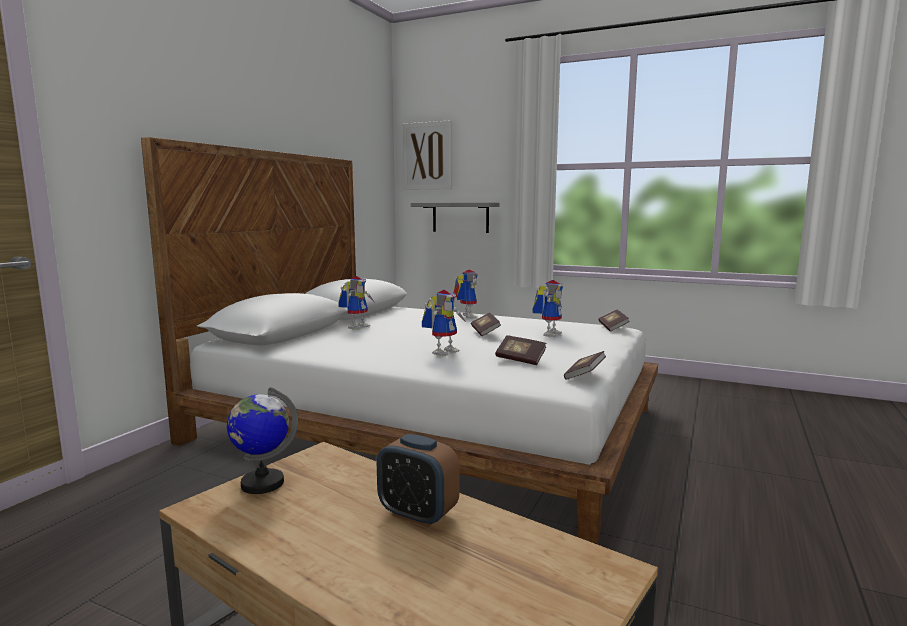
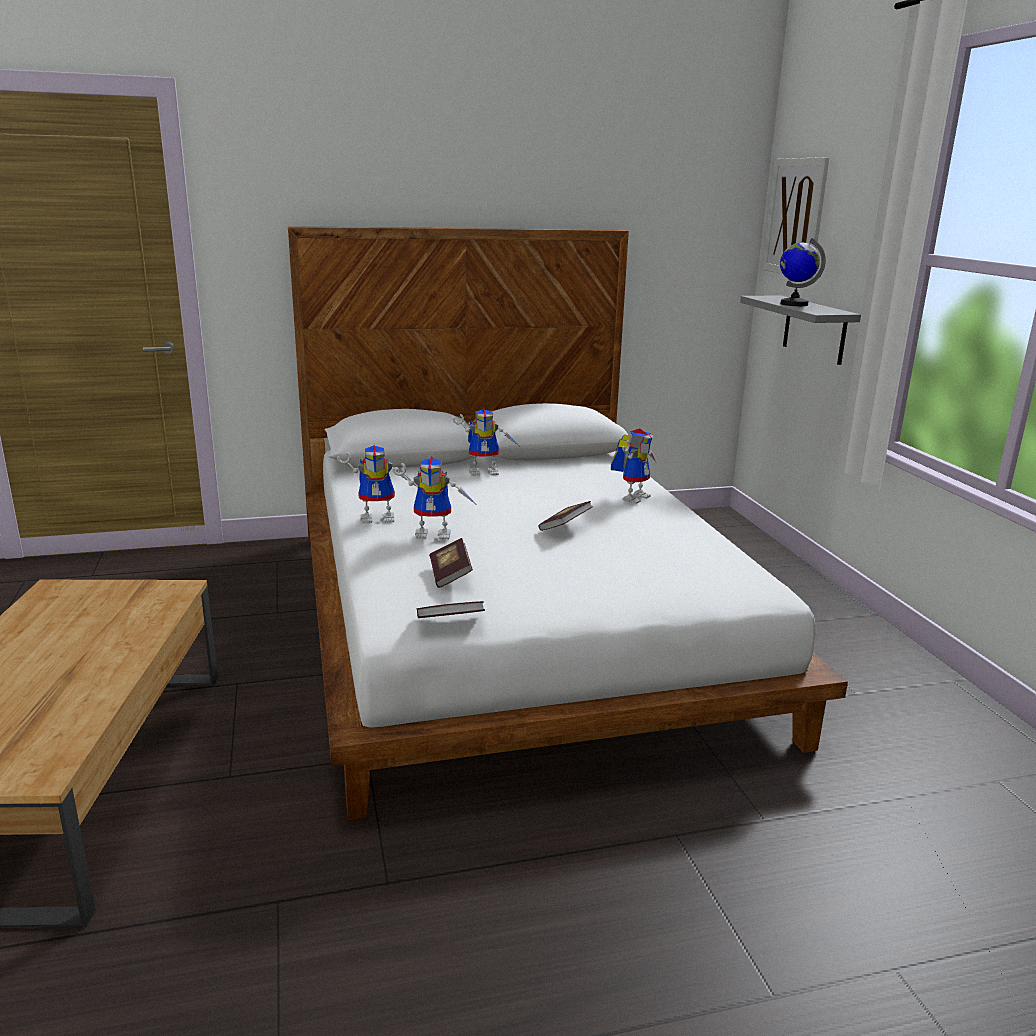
camera: 50 degrees right, 10 degrees up
globe [227,387,298,494] -> globe moved to [780,238,826,306]
alarm clock [377,434,460,527] -> none
toy robot [532,280,563,337] -> toy robot moved to [337,445,418,523]
book [599,310,630,331] -> none

